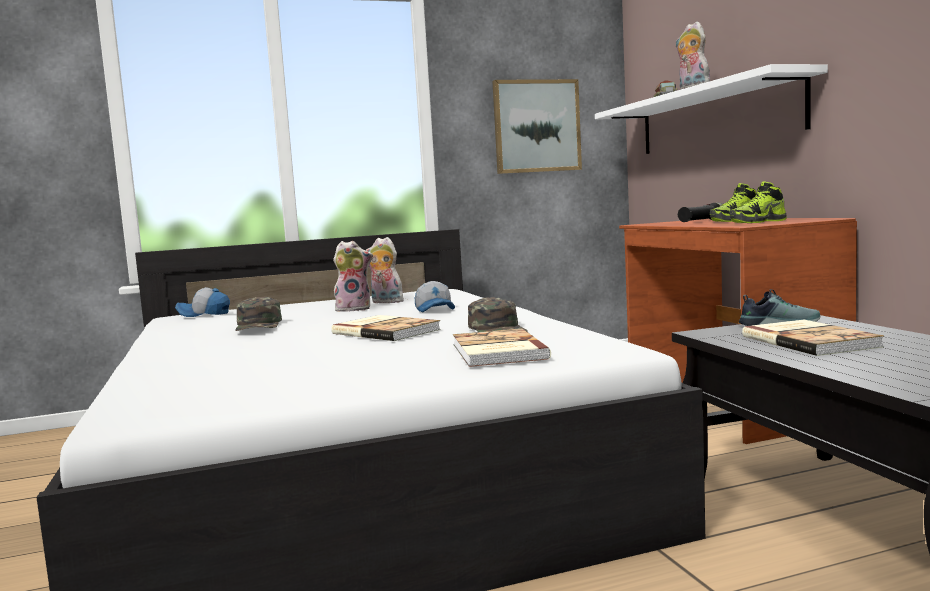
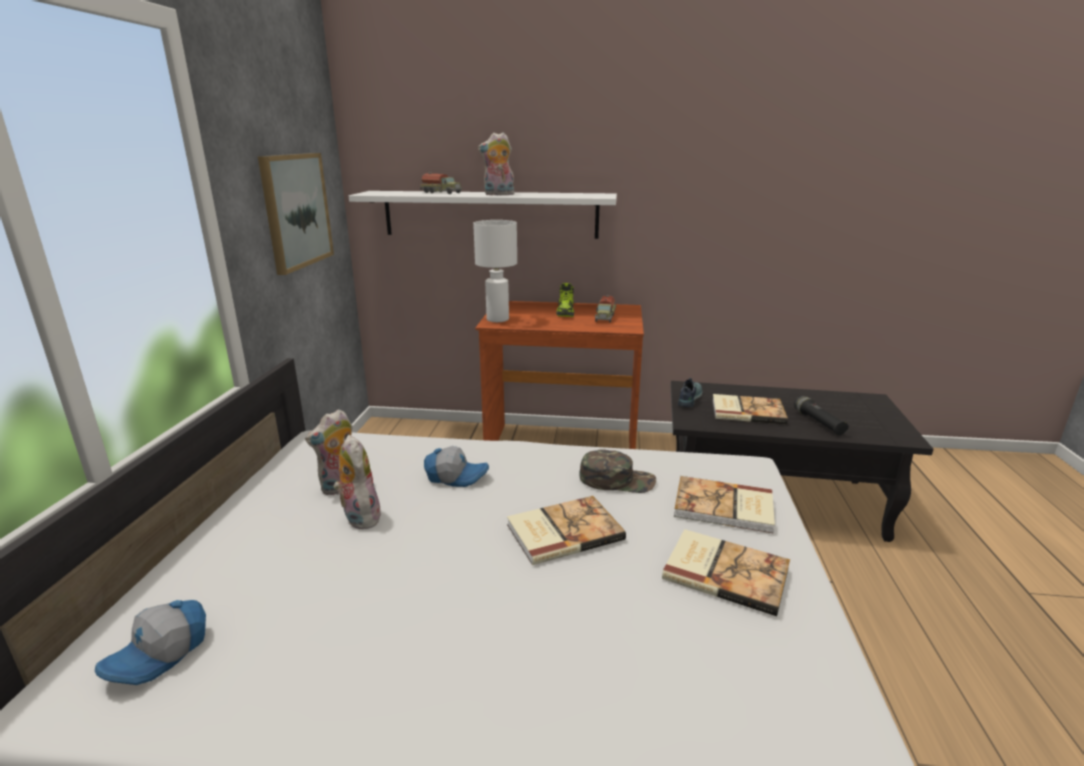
camera: 65 degrees left, 15 degrees up
green cap [236,297,282,331] -> none
plush toy [333,241,373,312] -> plush toy turned 45 degrees counterclockwise [333,435,381,529]
black flashlight [678,203,723,222] -> black flashlight moved to [794,396,849,435]
shoe [729,182,787,223] -> toy truck [595,295,616,323]
none -> white table lamp [473,220,517,322]
none -> book [662,529,790,616]

